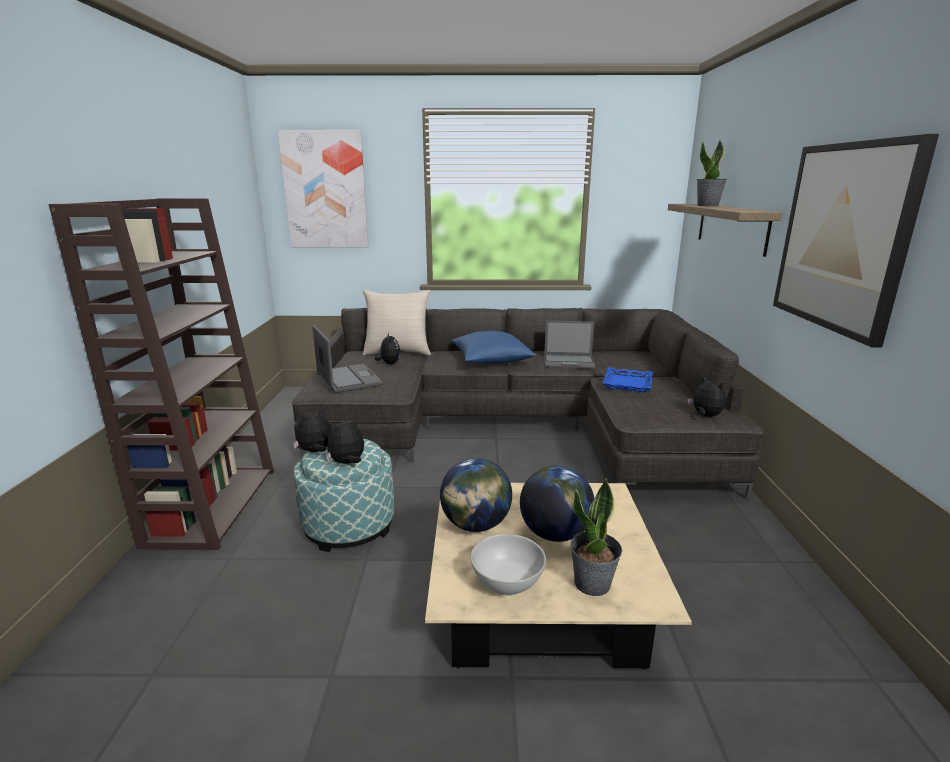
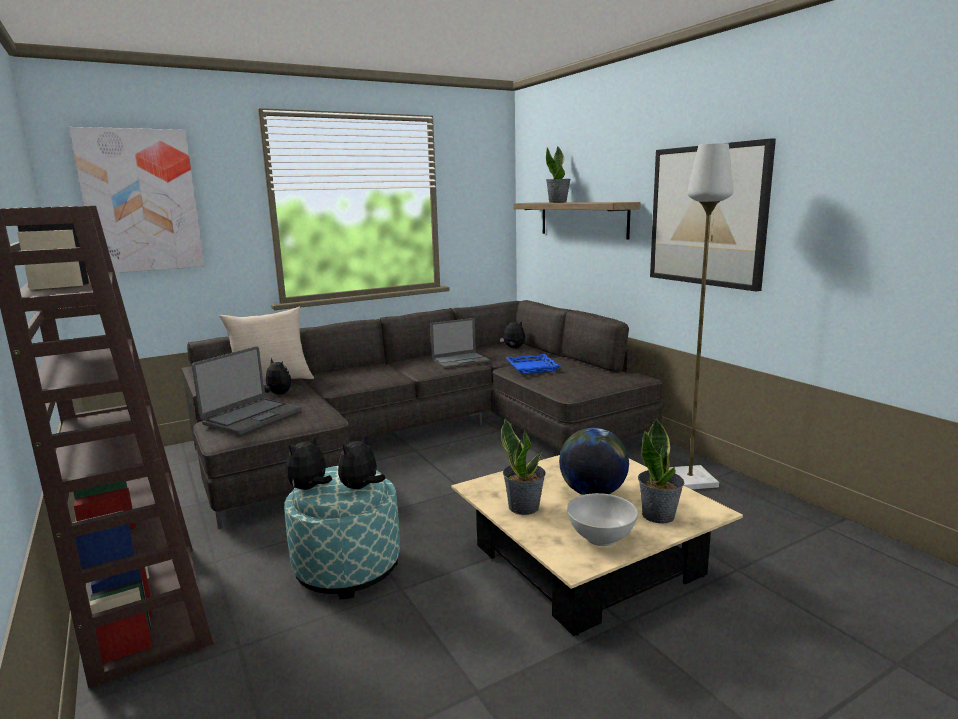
camera: 30 degrees left, 5 degrees down
laptop [312,325,383,393] -> laptop turned 90 degrees clockwise [192,346,301,435]
globe [440,458,512,532] -> potted plant [501,419,545,515]
blue pillow [451,331,537,364] -> none
plush toy [687,376,725,417] -> plush toy moved to [500,320,525,348]
none -> grey floor lamp [669,143,734,489]

